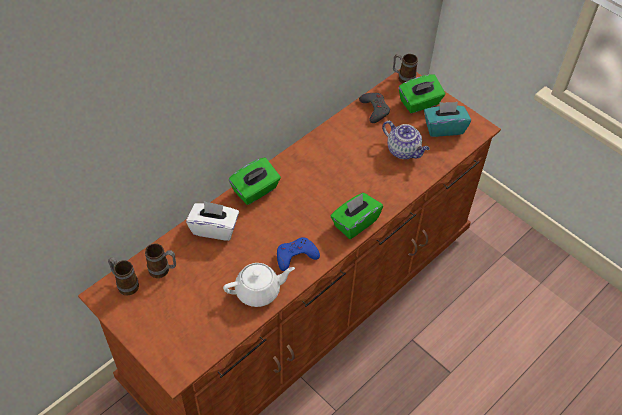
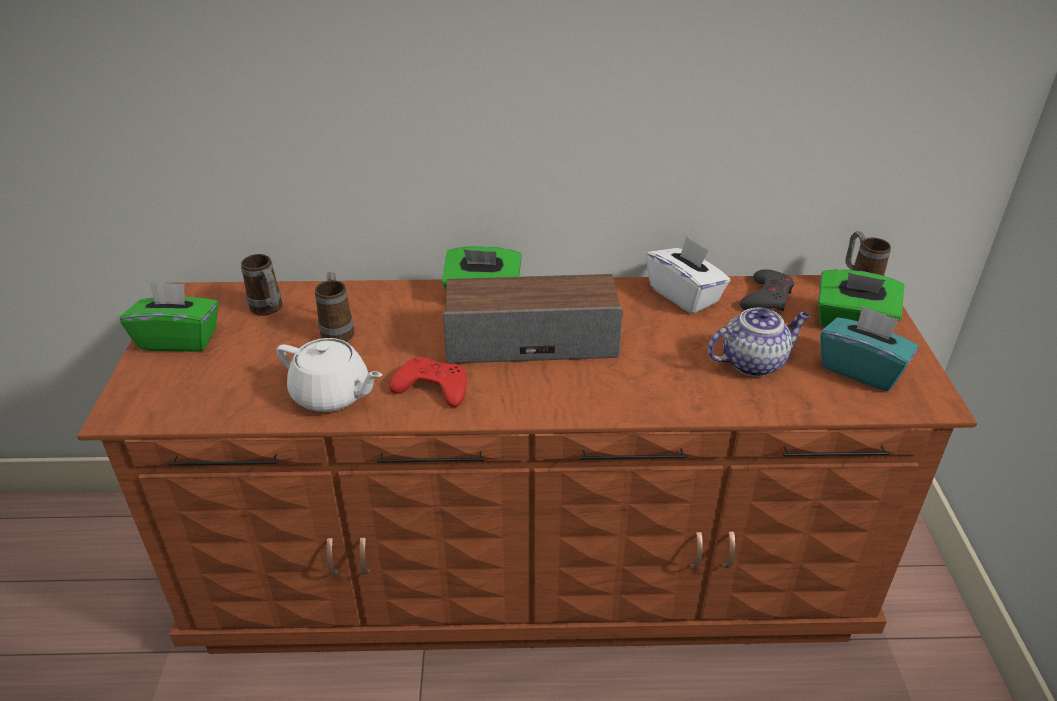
camera: 45 degrees right, 15 degrees down
mug [108,257,139,296] -> mug moved to [315,272,355,342]
white tissue box [186,201,239,241] -> white tissue box moved to [646,236,730,314]
blue game controller [277,237,320,271] -> red game controller [389,357,467,407]
green tissue box [331,193,383,239] -> green tissue box moved to [120,282,219,352]
teapot [382,121,430,159] -> teapot turned 105 degrees counterclockwise [708,307,810,377]
none -> speaker [443,274,623,364]

